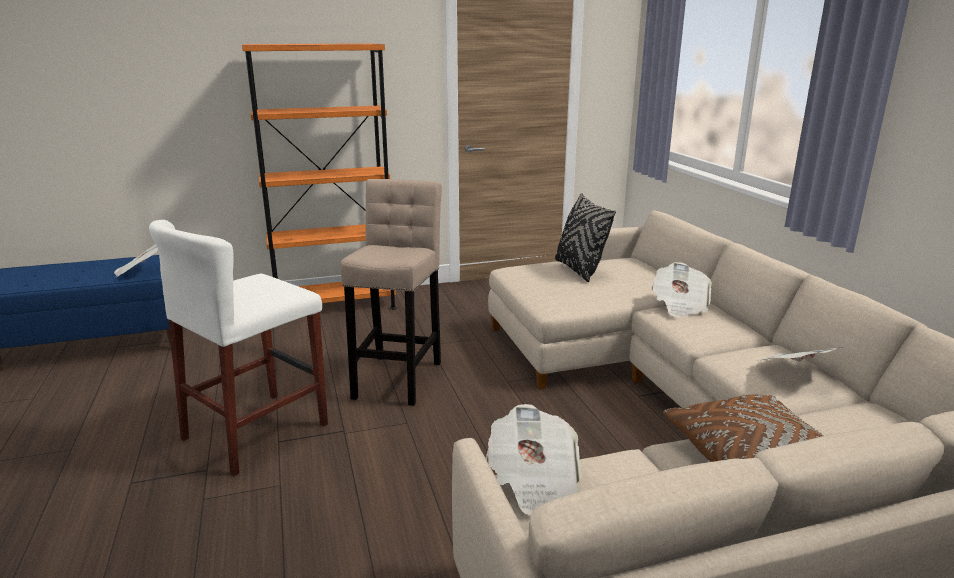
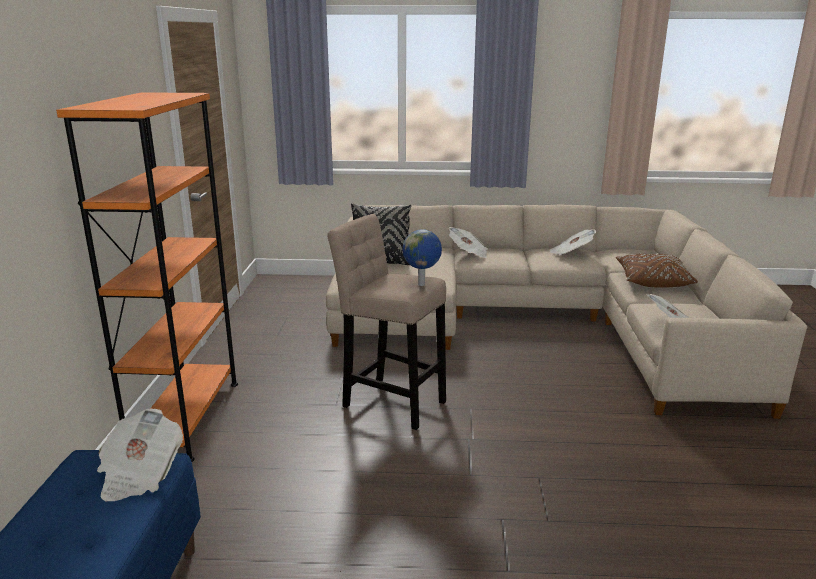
camera: 70 degrees left, 0 degrees up
white stool [149,220,328,476] -> none
none -> globe [403,229,442,286]

